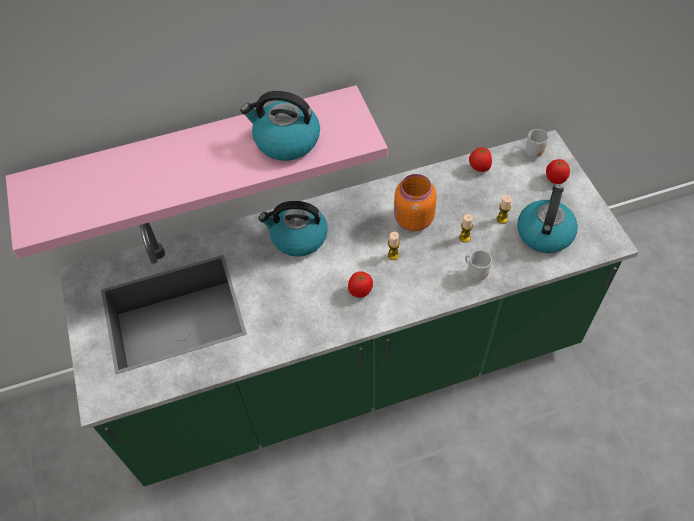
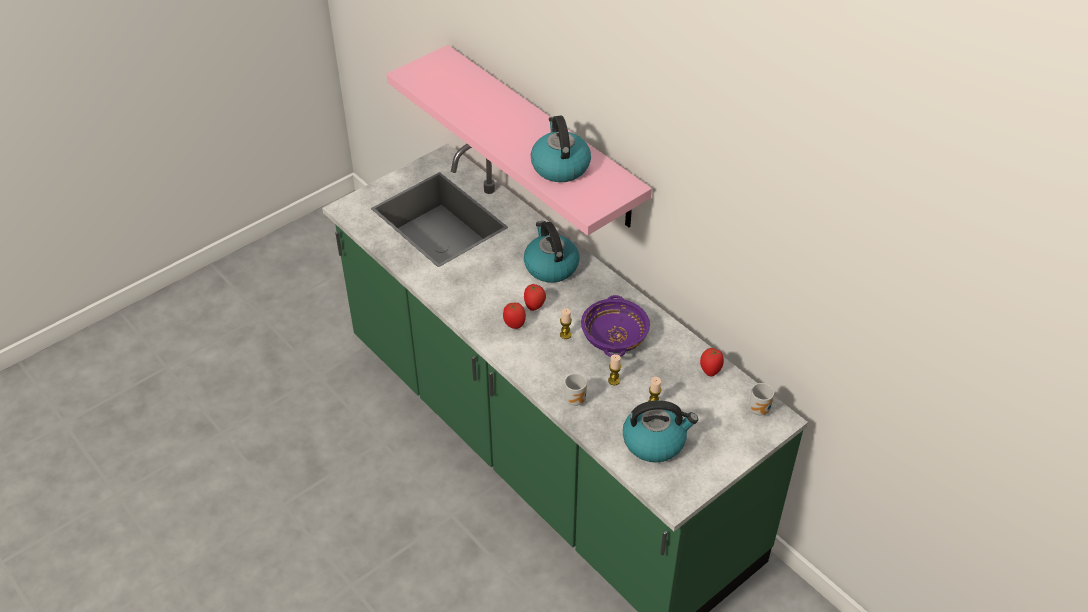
camera: 65 degrees right, 10 degrees down
orange jar [394,174,437,231] -> purple bowl [581,295,650,357]
tomato [546,159,570,184] -> tomato moved to [524,284,546,311]

